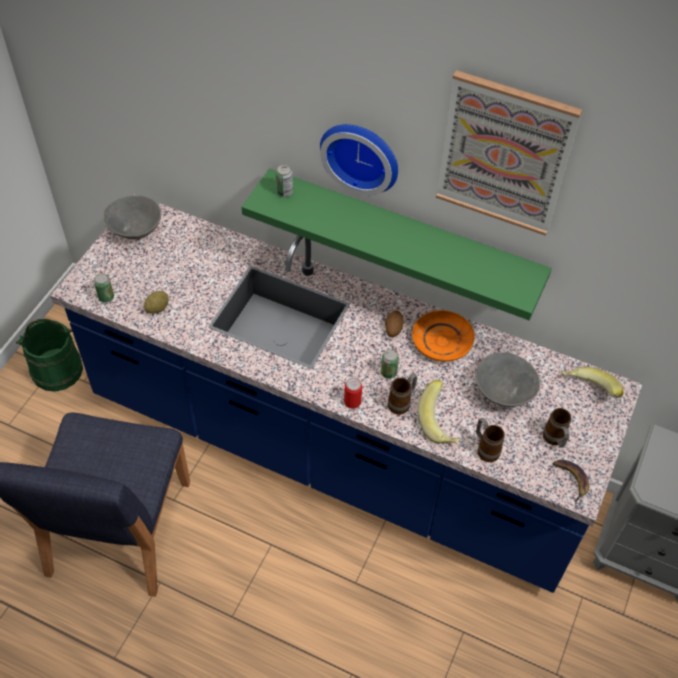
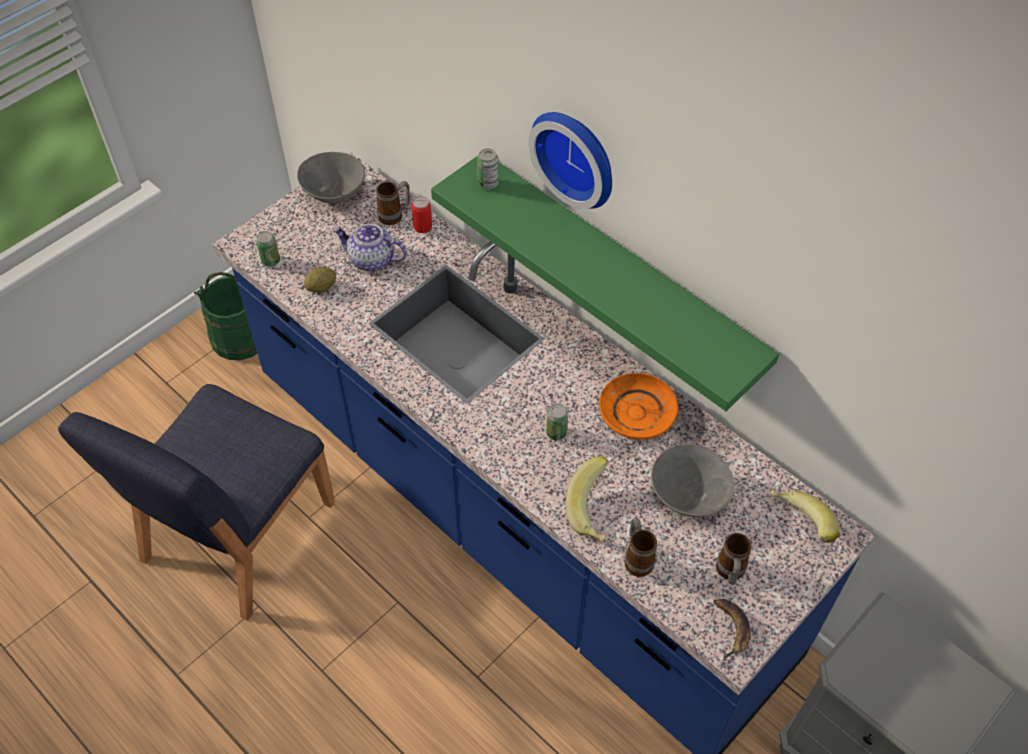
camera: 20 degrees right, 0 degrees up
can [344,378,362,409] -> can moved to [412,196,432,233]
potato [385,311,403,337] -> none
mug [388,373,417,415] -> mug moved to [376,181,410,225]
picture [436,70,582,236] -> none
none -> teapot [332,224,407,271]

